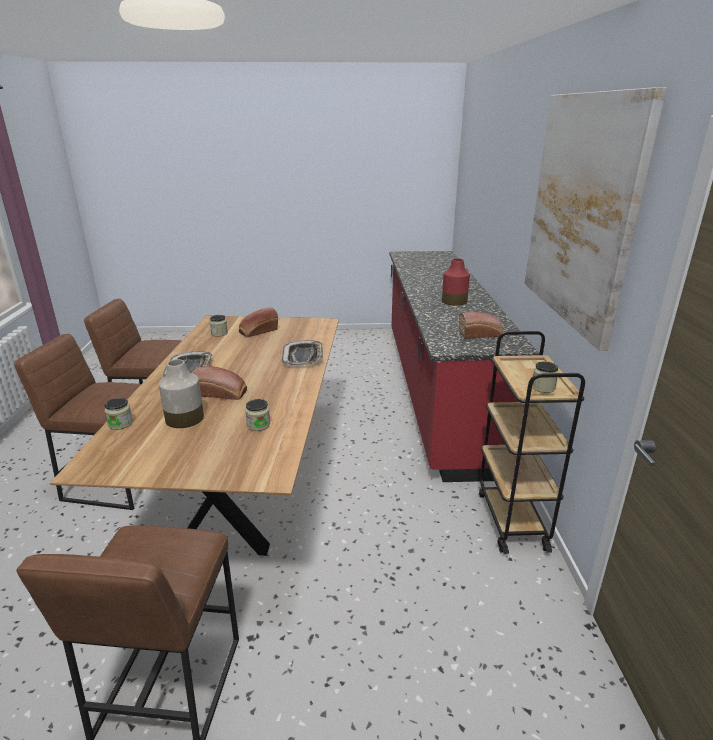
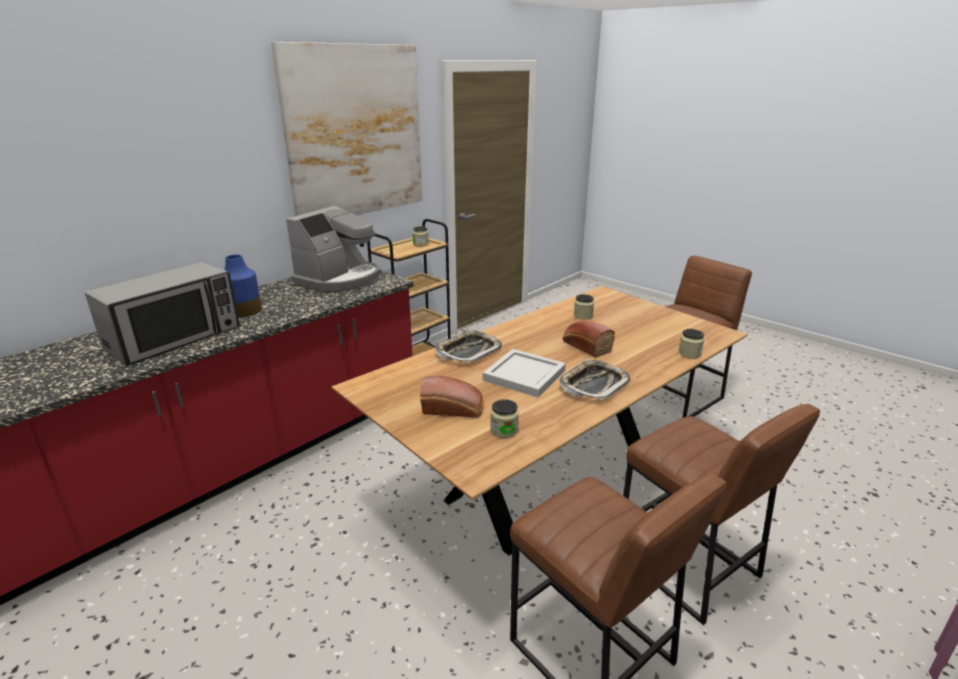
camera: 135 degrees left, 0 degrees up
beige vase [159,359,204,428] -> none
red vase [442,258,470,306] -> blue vase [225,254,262,317]
bread [459,311,503,339] -> coffee machine [286,206,380,292]
none -> microwave [85,262,240,365]
none -> white tray [483,349,566,398]

